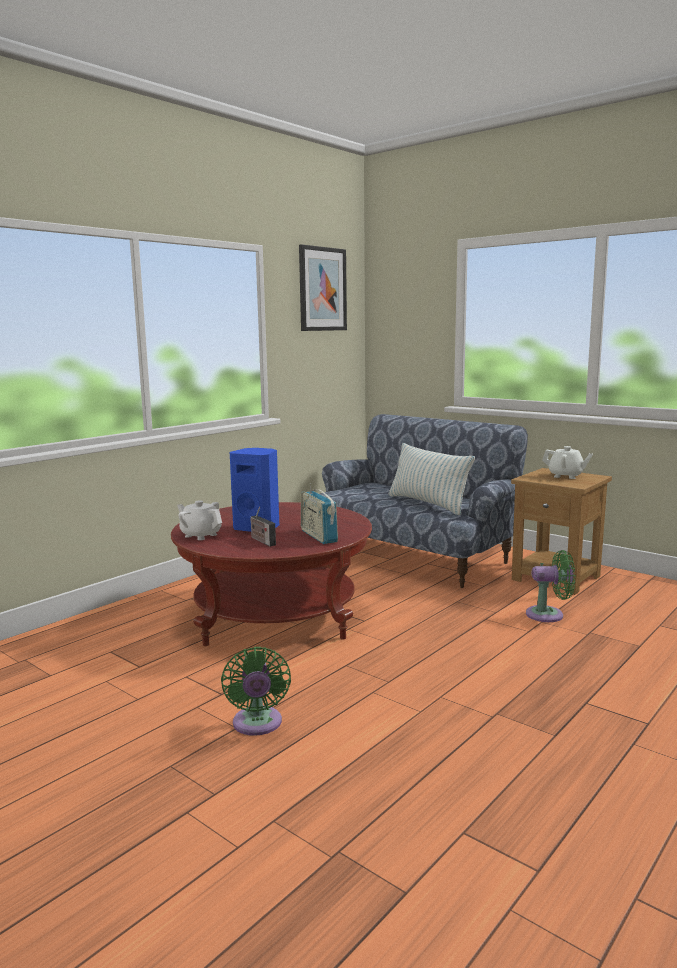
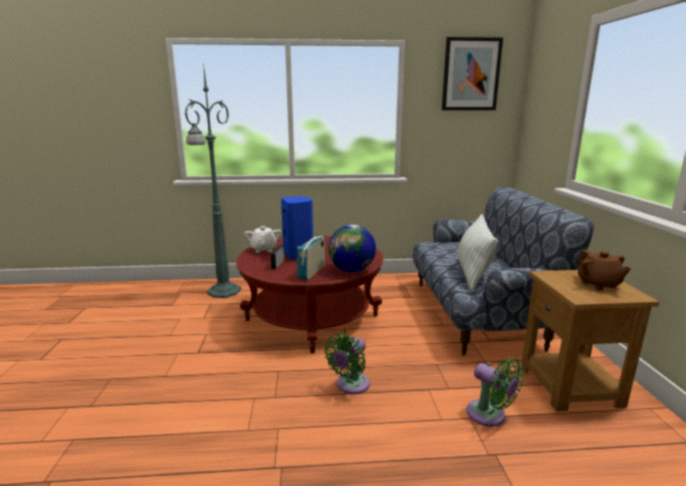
camera: 45 degrees right, 5 degrees up
green fan [221,647,291,736] -> green fan moved to [324,333,370,394]
white teapot [542,446,593,479] -> brown teapot [578,250,631,290]
none -> green floor lamp [185,62,241,298]
none -> globe [328,225,376,272]

